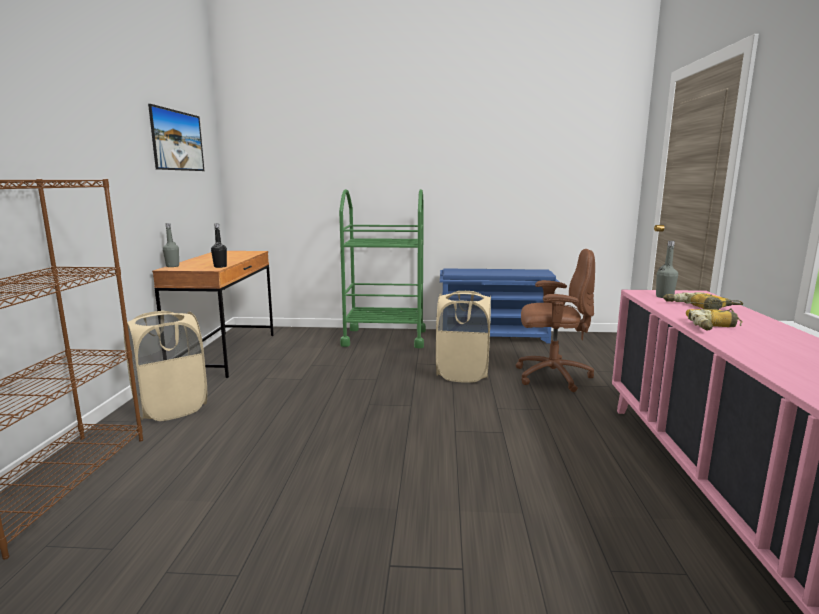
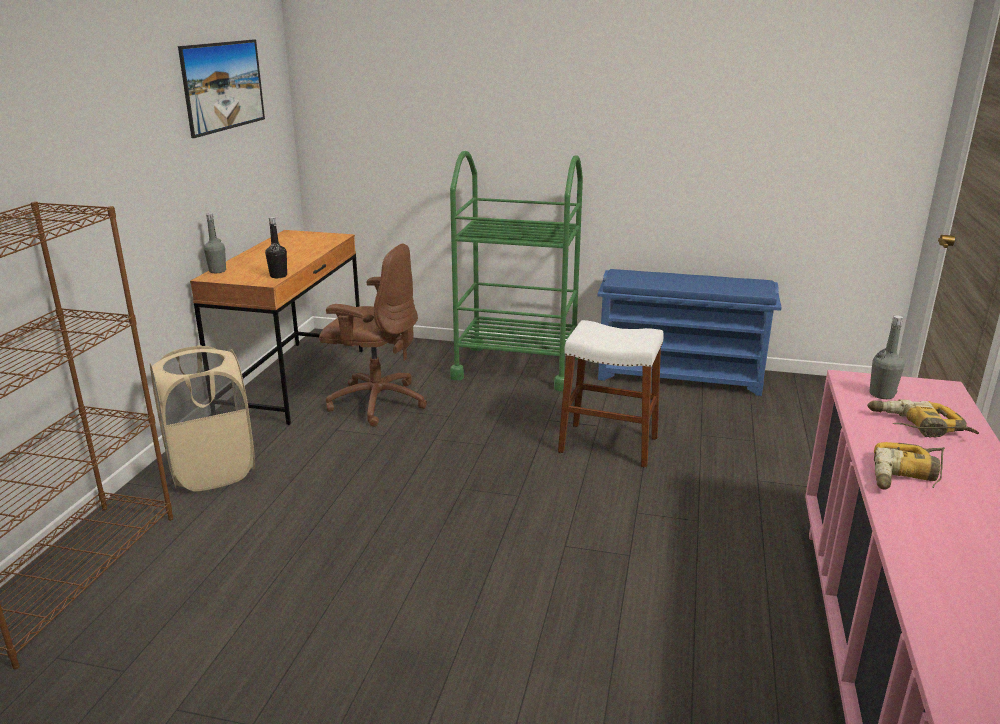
camera: 10 degrees right, 10 degrees up
beige laundry basket [436,291,491,383] -> white stool [558,320,664,468]
brown office chair [516,249,595,392] -> brown office chair moved to [319,244,427,427]

